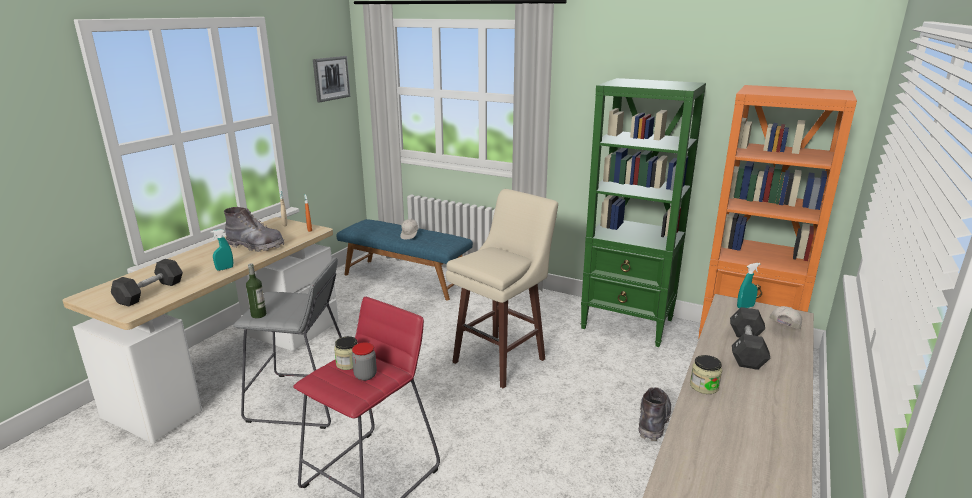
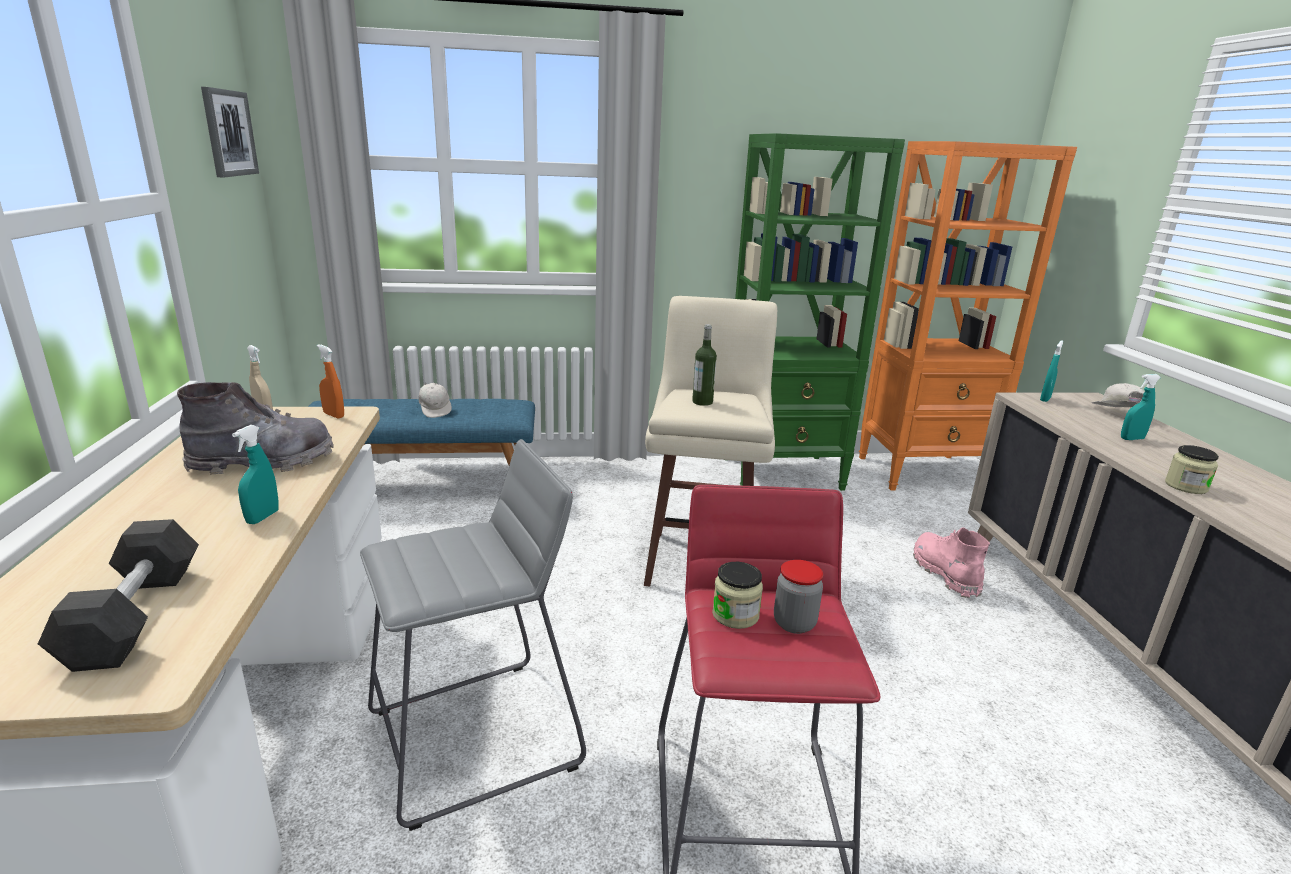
camera: 35 degrees left, 0 degrees up
bottle [246,264,266,318] -> bottle moved to [692,324,717,406]
grey boot [639,387,671,441] -> pink boot [913,528,990,598]
black dumbbell [730,307,770,370] -> turquoise spray bottle [1121,374,1161,440]

